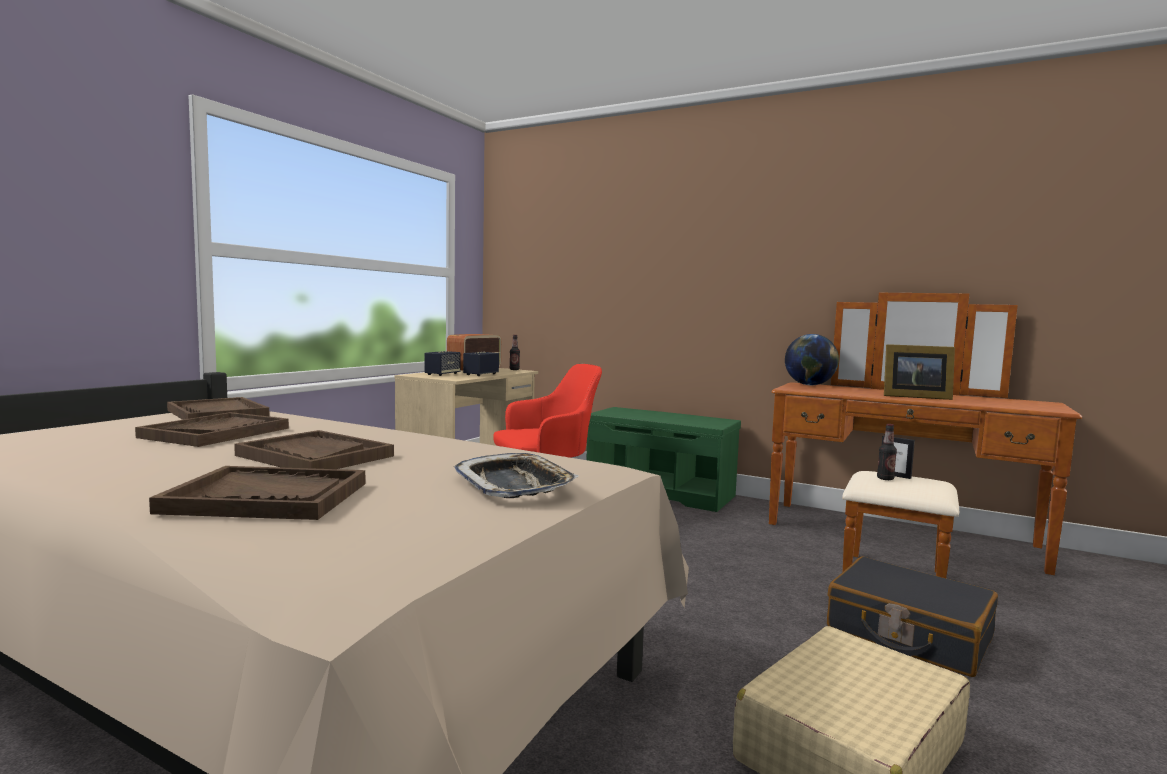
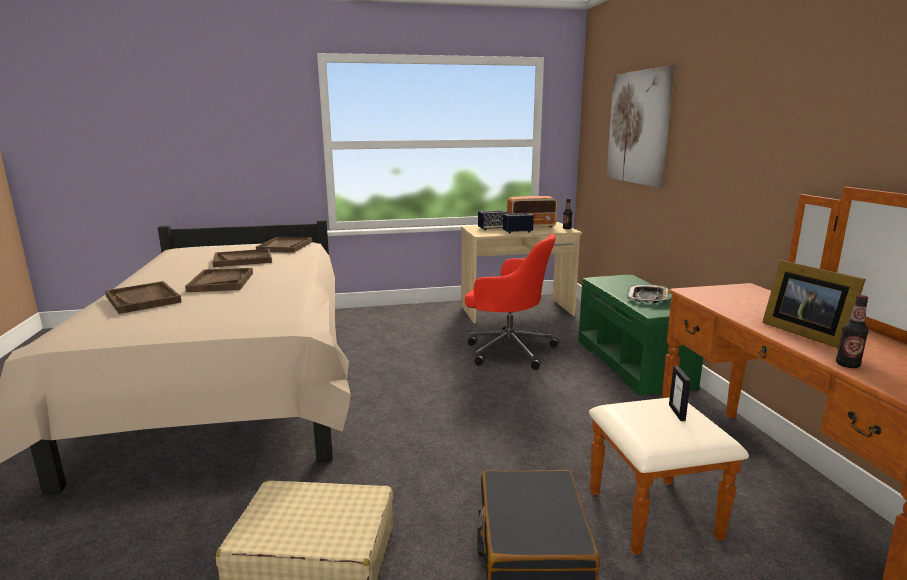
camera: 50 degrees right, 10 degrees up
tray [454,453,579,498] -> tray moved to [627,284,669,303]
globe [785,334,839,385] -> none
bottle [877,424,897,480] -> bottle moved to [836,295,869,368]
none -> picture [606,65,675,188]

